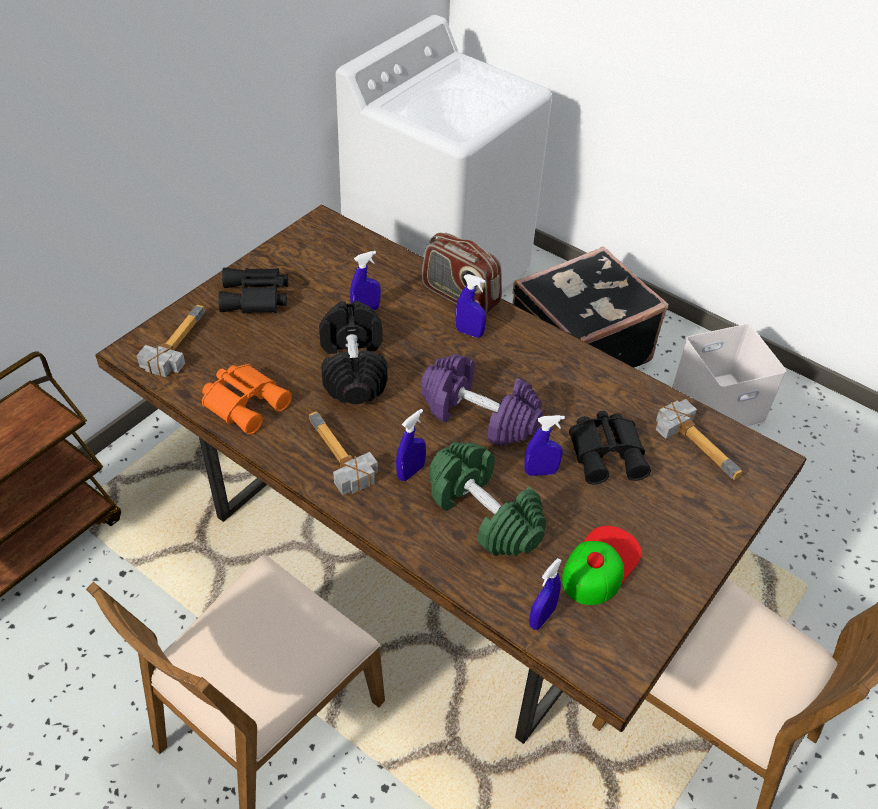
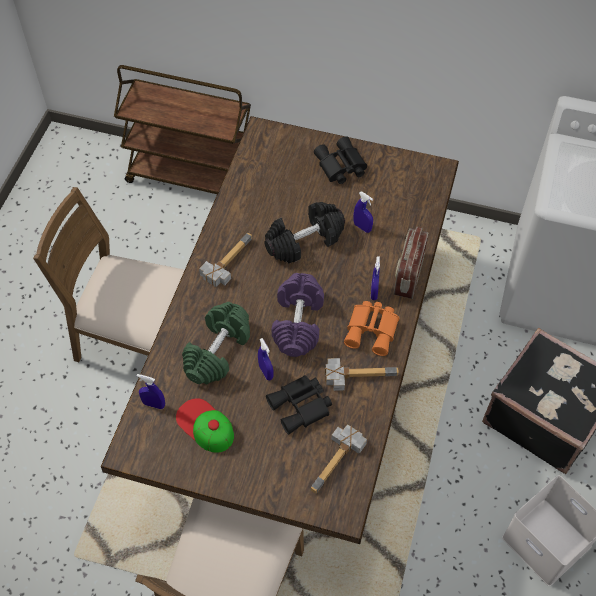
camera: 70 degrees right, 10 degrees up
hammer [137,305,205,377] -> hammer moved to [325,358,399,391]
orange binoculars [202,364,292,435] -> orange binoculars moved to [344,301,399,356]
blue spray bottle [396,409,426,481] -> none
cap [562,526,642,605] -> cap turned 150 degrees counterclockwise [176,399,234,453]

